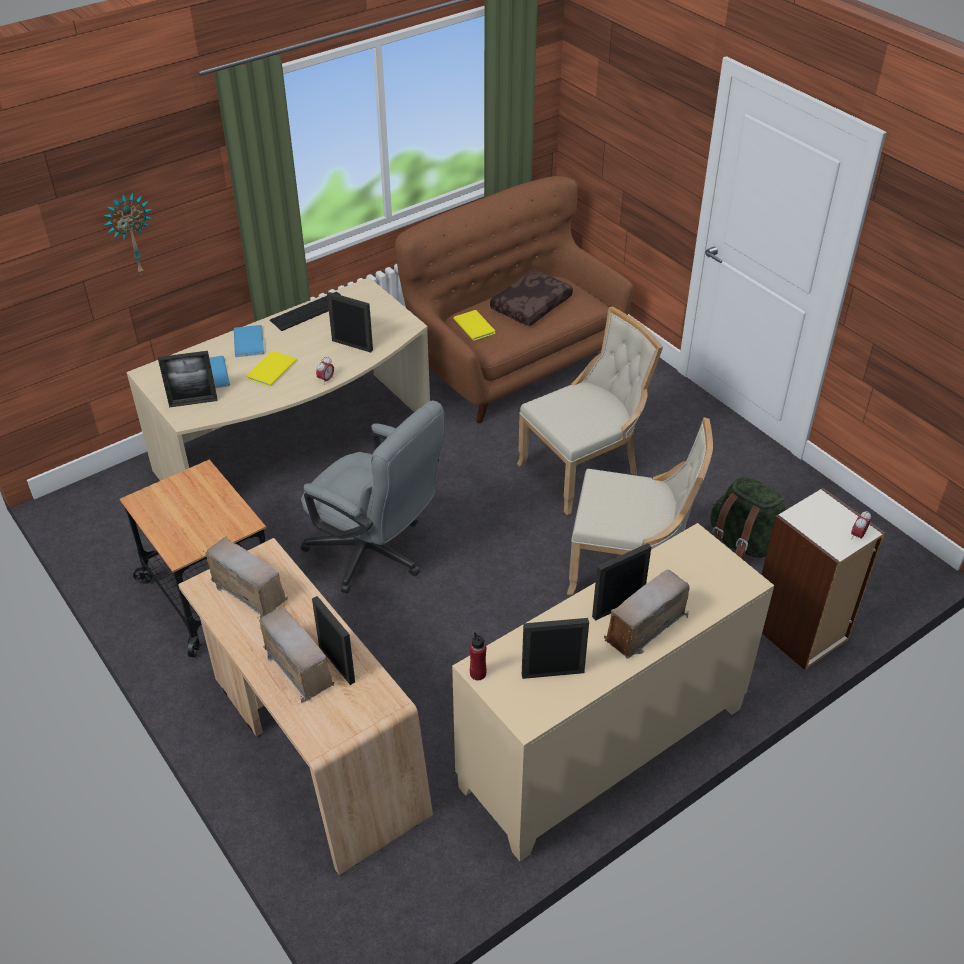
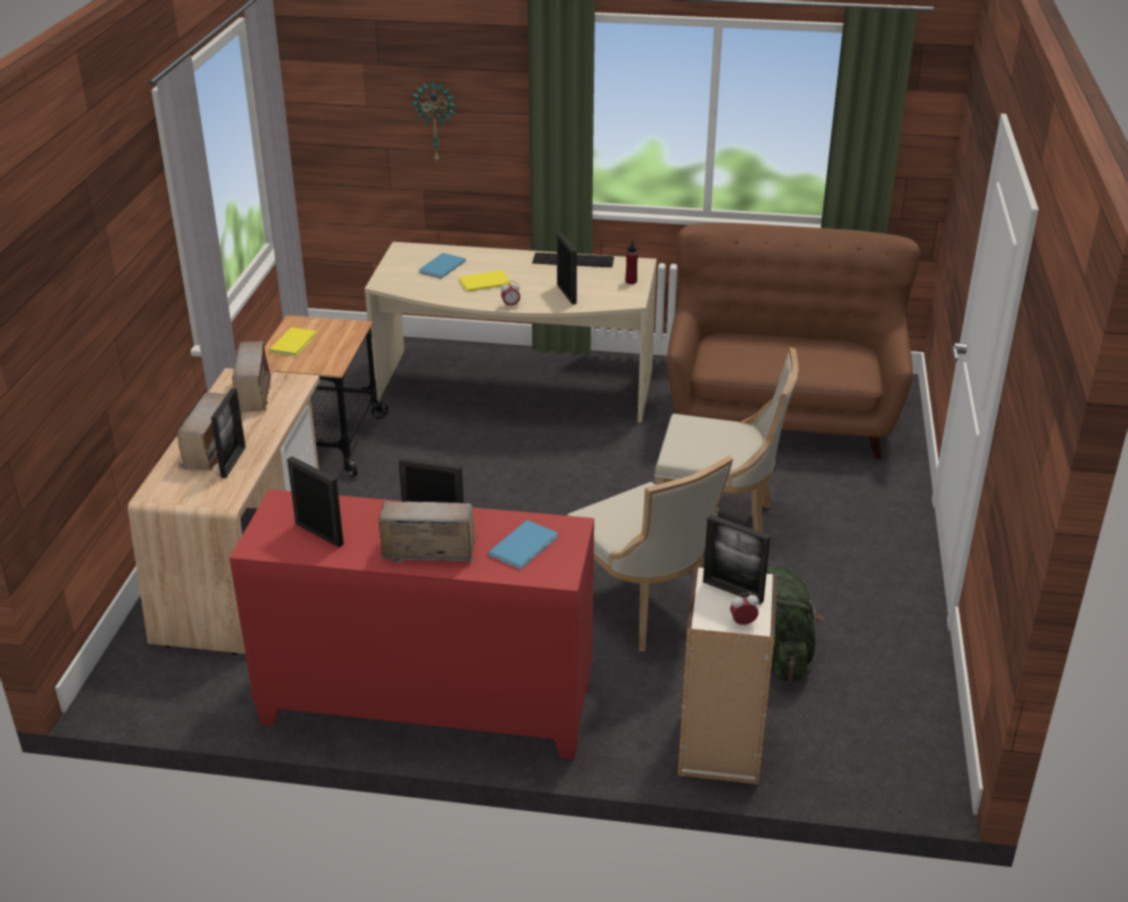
camera: 45 degrees right, 10 degrees down
picture frame [158,351,218,407] -> picture frame moved to [703,514,770,604]
blue book [234,325,264,357] -> blue book moved to [487,520,558,569]
grey office chair [301,401,445,593] -> none
beige cabinet [452,523,774,861] -> red cabinet [229,489,594,759]
yellow book [453,310,495,341] -> yellow book moved to [269,327,317,356]
red bottle [470,632,486,680] -> red bottle moved to [625,240,638,284]
brown pillow [490,269,573,326] -> none

